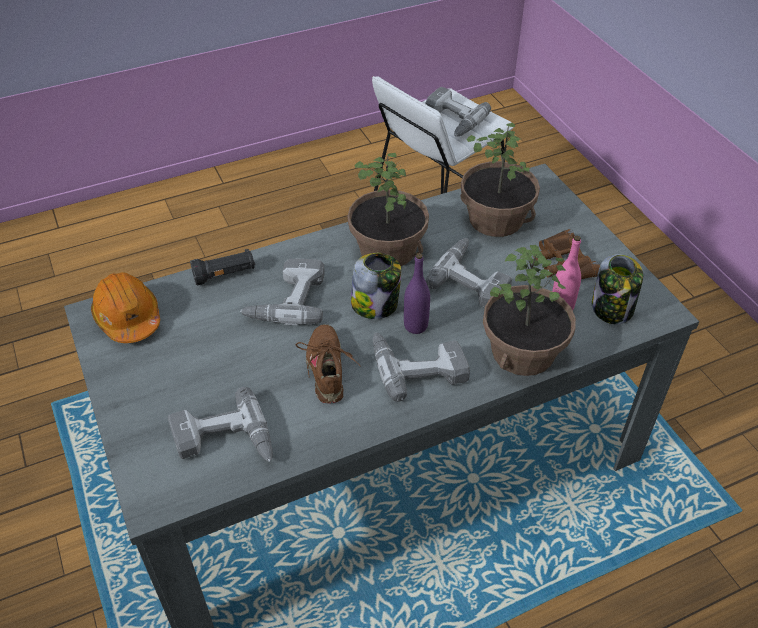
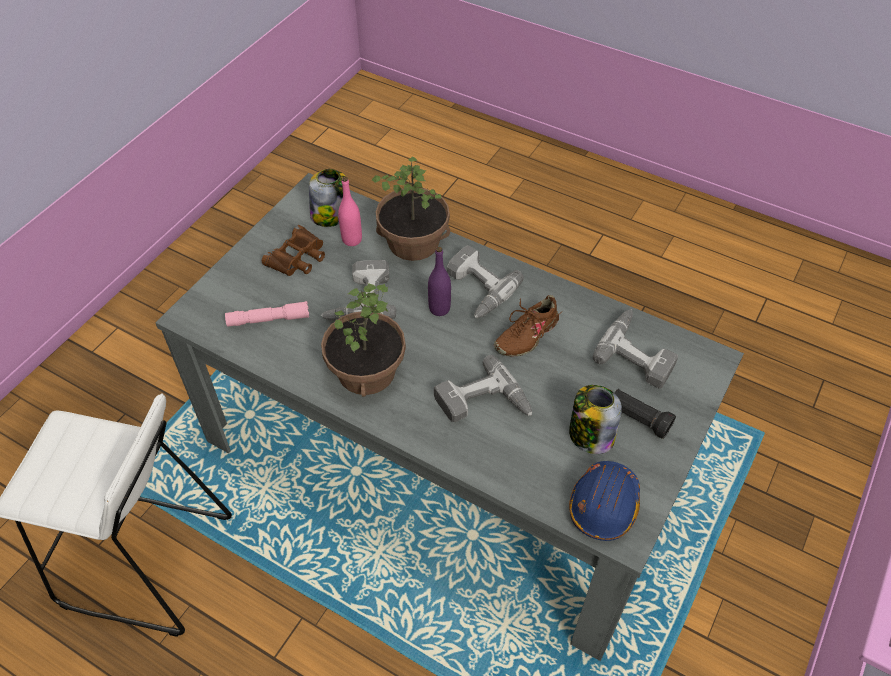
camera: 125 degrees left, 5 degrees up
orange hard hat [91,272,160,343] -> blue hard hat [569,461,640,541]
black flashlight [190,249,255,285] -> black flashlight moved to [614,389,676,439]
jar [351,253,401,319] -> jar moved to [569,385,622,454]
power drill [426,87,491,137] -> none
potted plant [460,123,540,237] -> pink flashlight [225,301,309,327]

